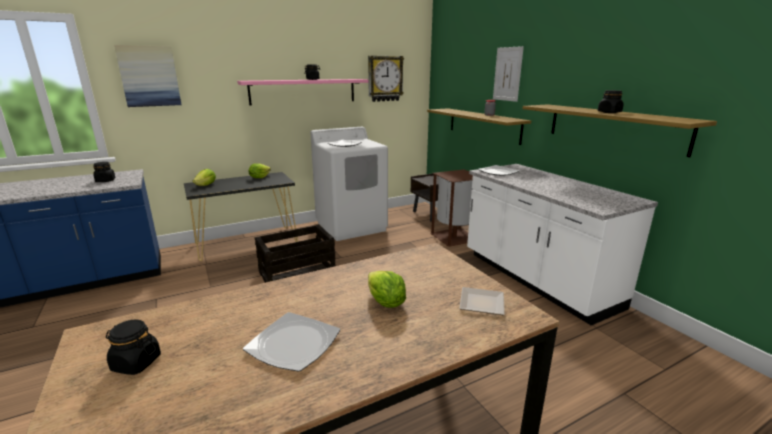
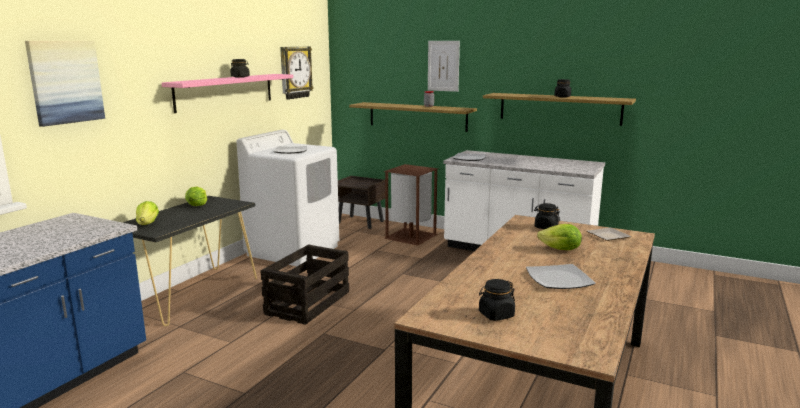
camera: 35 degrees left, 5 degrees down
black jar [93,162,115,182] -> black jar moved to [534,203,560,229]

